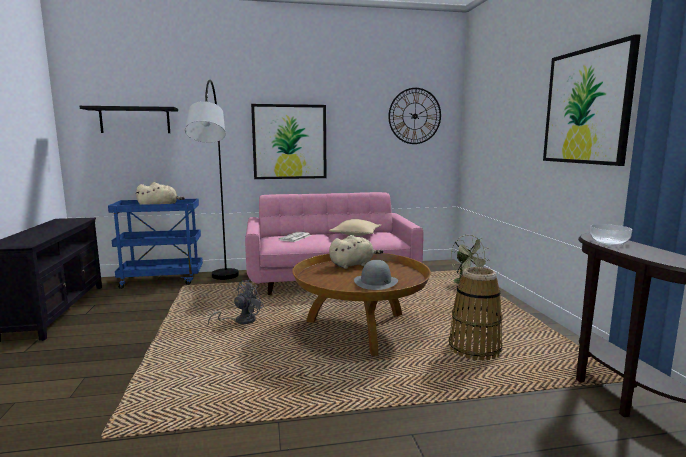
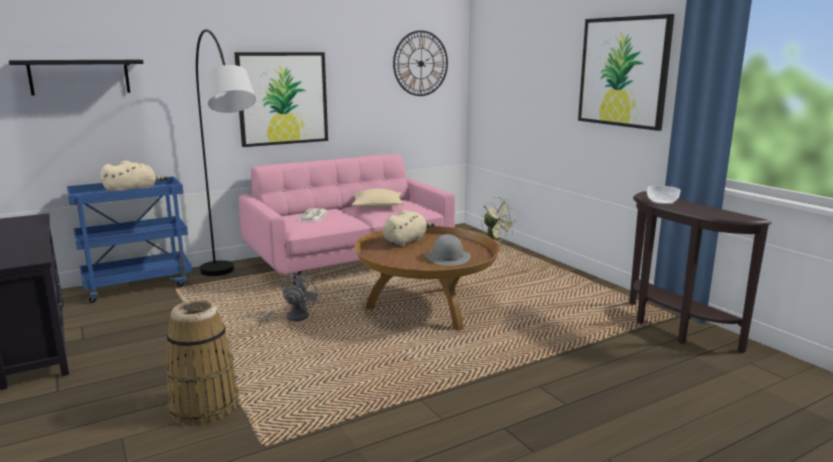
camera: 20 degrees left, 5 degrees up
basket [449,267,503,360] -> basket moved to [165,300,239,425]

